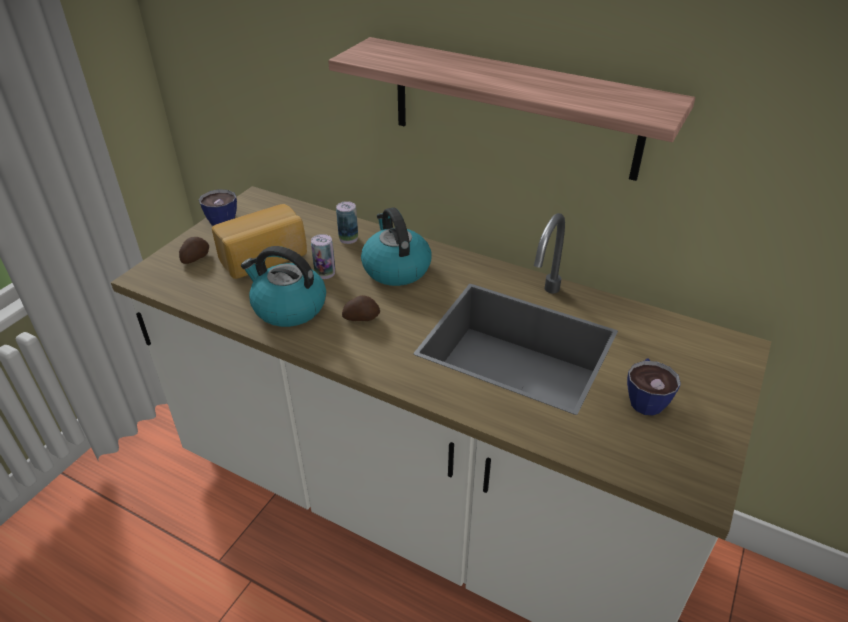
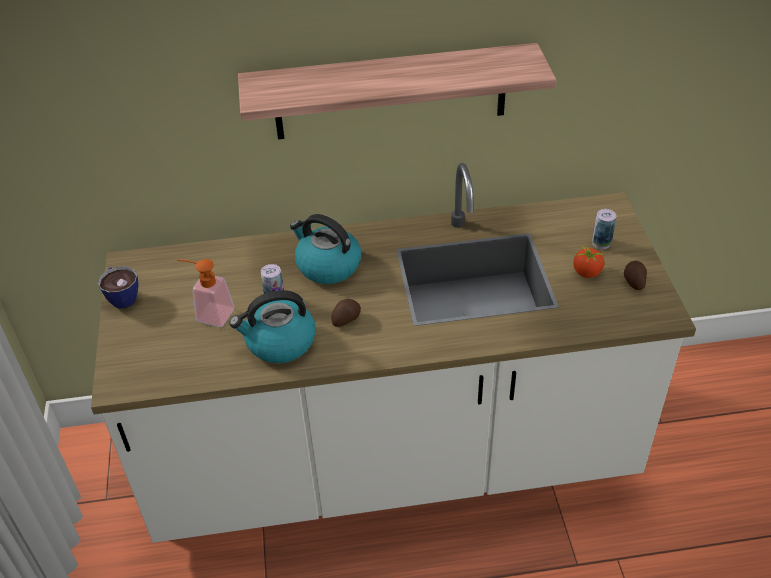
camera: 35 degrees left, 5 degrees up
potato [179,237,209,264] -> potato moved to [624,261,647,290]
bread [212,204,307,279] -> soap dispenser [177,259,234,327]
can [336,201,358,244] -> can moved to [592,209,616,249]
cup [627,358,681,416] -> tomato [573,245,605,278]

